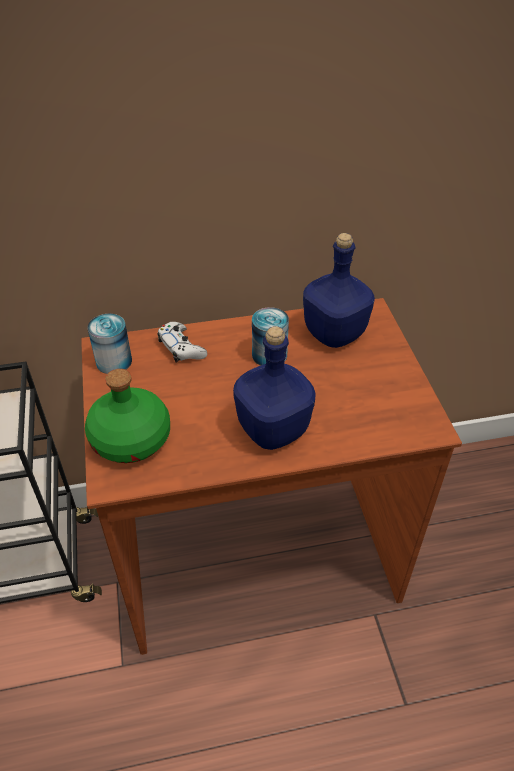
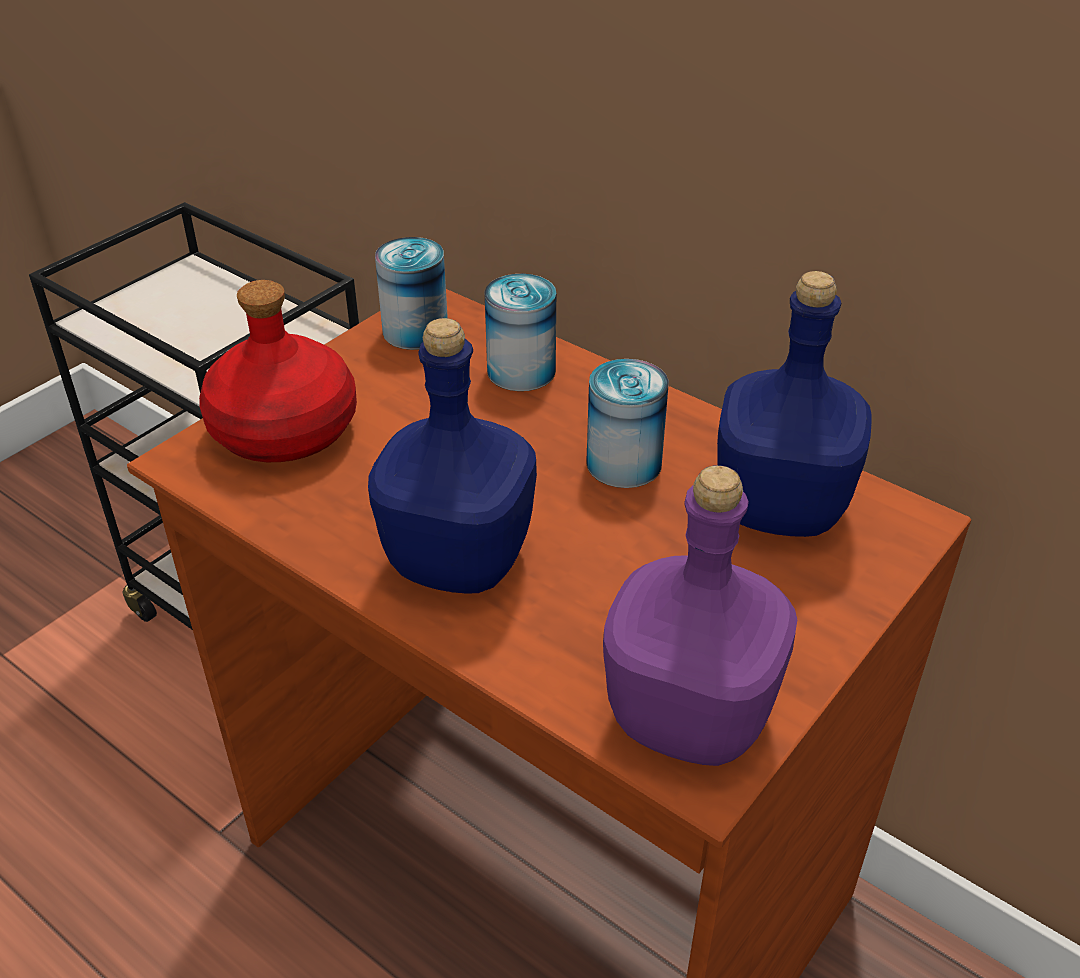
camera: 50 degrees right, 5 degrees down
green bottle [85,369,170,463] -> red bottle [199,280,357,462]
white game controller [157,322,207,363] -> can [484,274,556,391]
none -> purple bottle [603,465,797,766]

